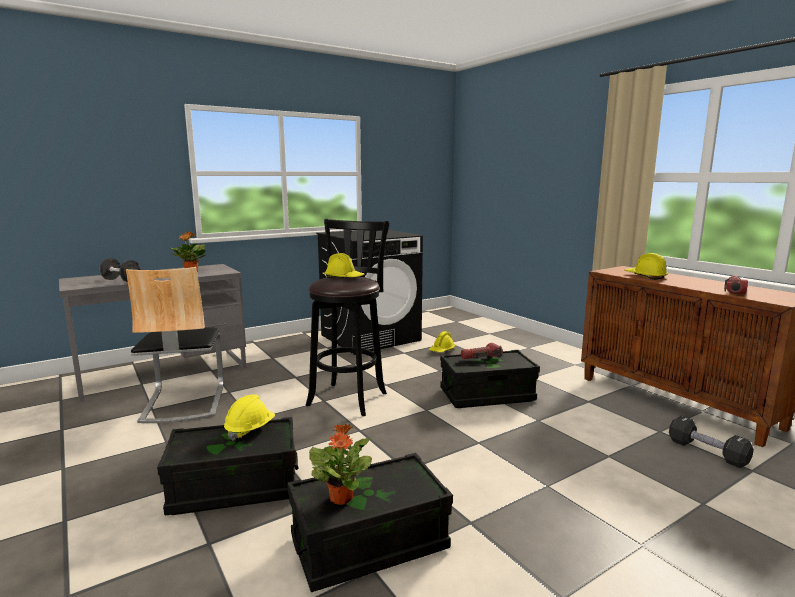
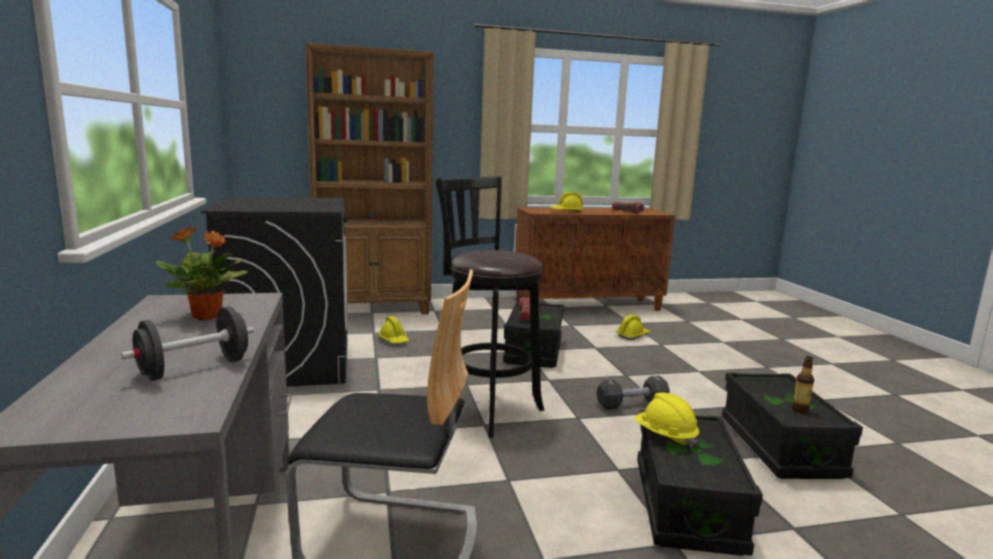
camera: 70 degrees left, 0 degrees up
potted plant [309,424,372,505] -> bottle [792,356,814,413]
yellow hard hat [324,253,365,278] -> yellow hard hat moved to [616,315,650,340]
black dumbbell [669,416,754,468] -> black dumbbell moved to [597,376,670,410]
none -> brown bookcase [305,43,434,314]

